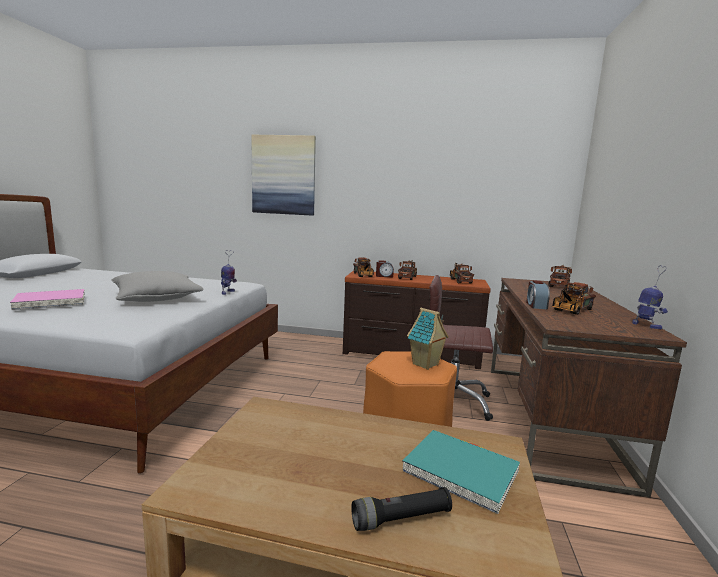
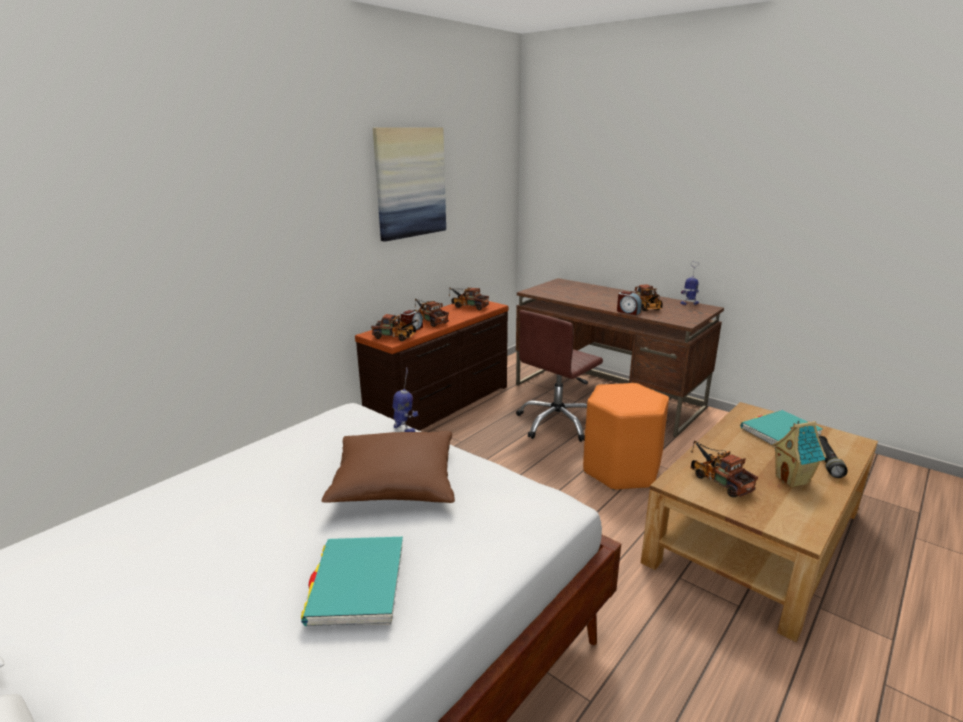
camera: 60 degrees left, 10 degrees up
pink book [10,289,85,310] -> turquoise book [301,537,403,626]
grey pillow [111,271,204,302] -> brown pillow [321,431,455,503]
picture [251,135,316,216] -> picture moved to [373,127,446,242]
toy house [407,308,449,370] -> toy house moved to [772,420,827,488]
toy truck [549,265,572,289] -> toy truck moved to [691,441,758,497]

